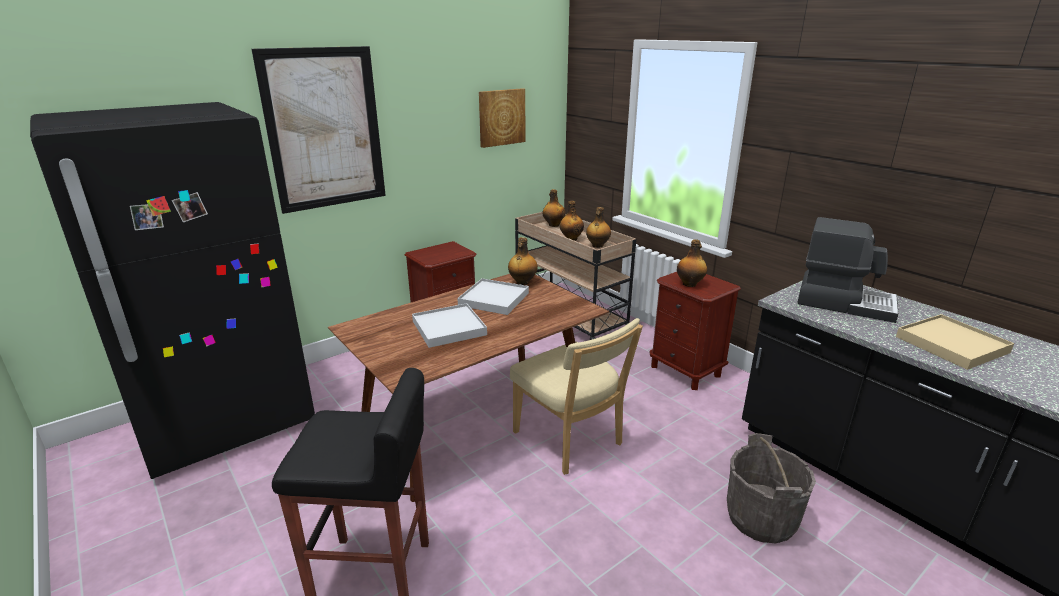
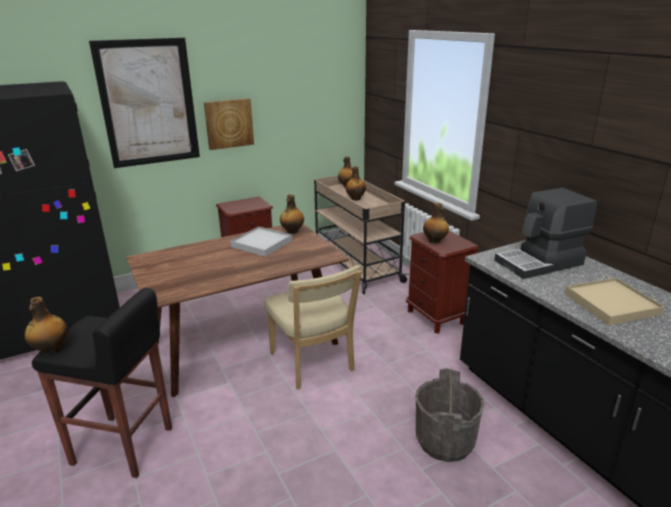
camera: 10 degrees right, 0 degrees up
white tray [412,303,487,348] -> none
picture [479,88,525,148] -> picture moved to [204,98,254,150]
bottle [586,207,611,248] -> bottle moved to [25,297,68,355]
coffee machine [797,217,898,323] -> coffee machine turned 120 degrees clockwise [494,188,597,279]

